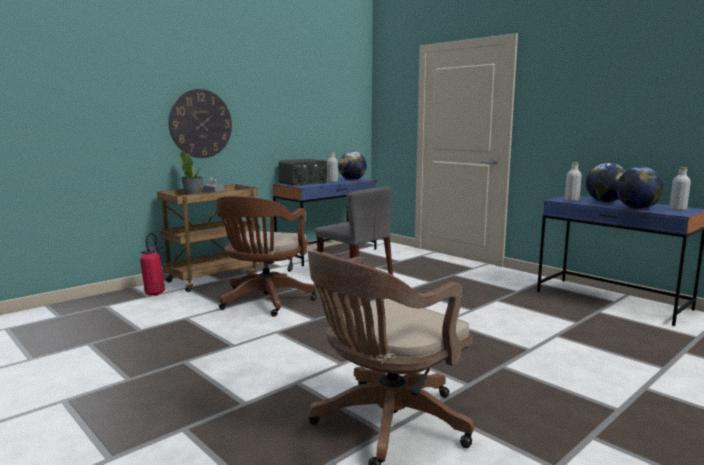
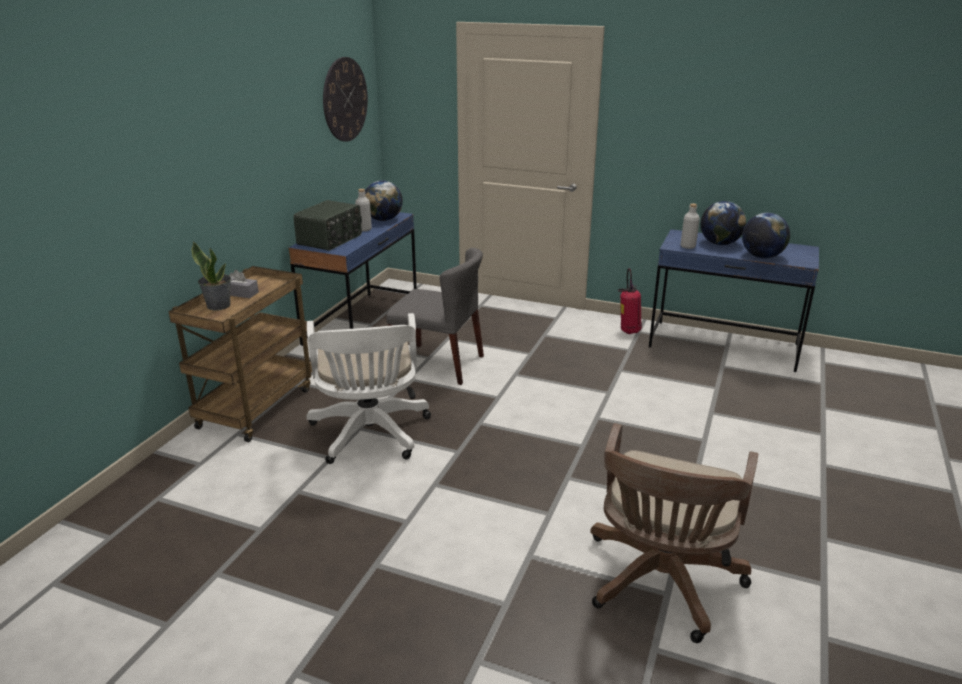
camera: 25 degrees left, 15 degrees up
fire extinguisher [140,233,165,296] -> fire extinguisher moved to [618,268,642,334]
wall clock [169,89,232,158] -> wall clock moved to [323,57,368,142]
brown office chair [216,196,317,317] -> white office chair [306,313,431,464]
grey bottle [669,167,691,211] -> none

